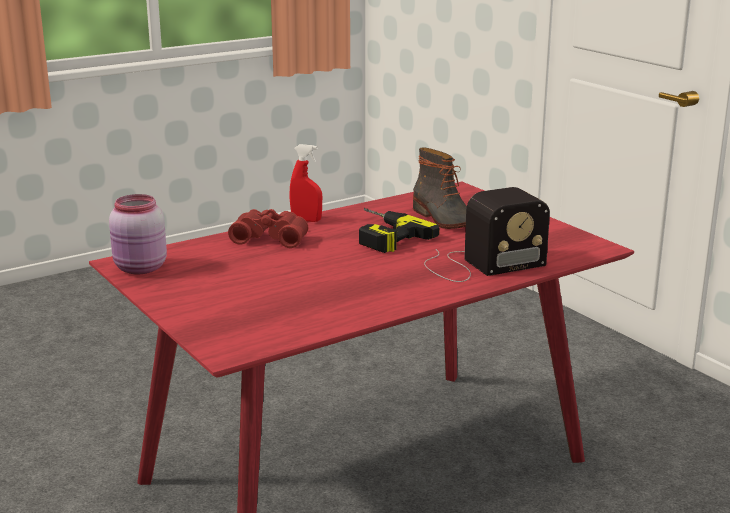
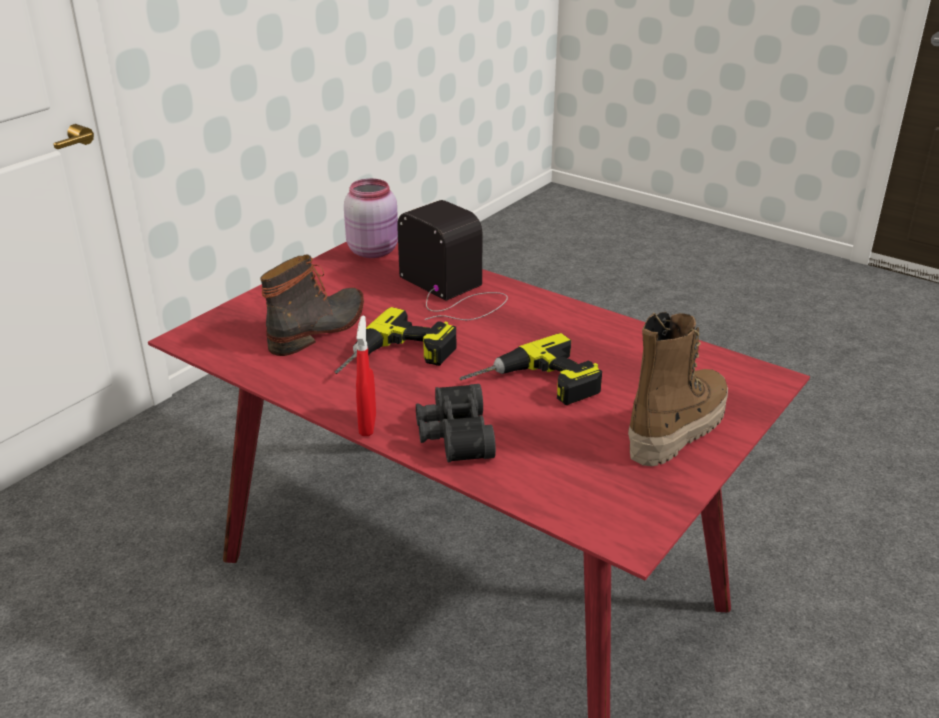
camera: 110 degrees left, 10 degrees up
pink jar [109,194,167,274] -> pink jar moved to [344,179,398,258]
red binoculars [228,209,308,248] -> black binoculars [416,384,496,462]
none -> power drill [460,333,602,405]
none -> boot [628,312,728,466]

